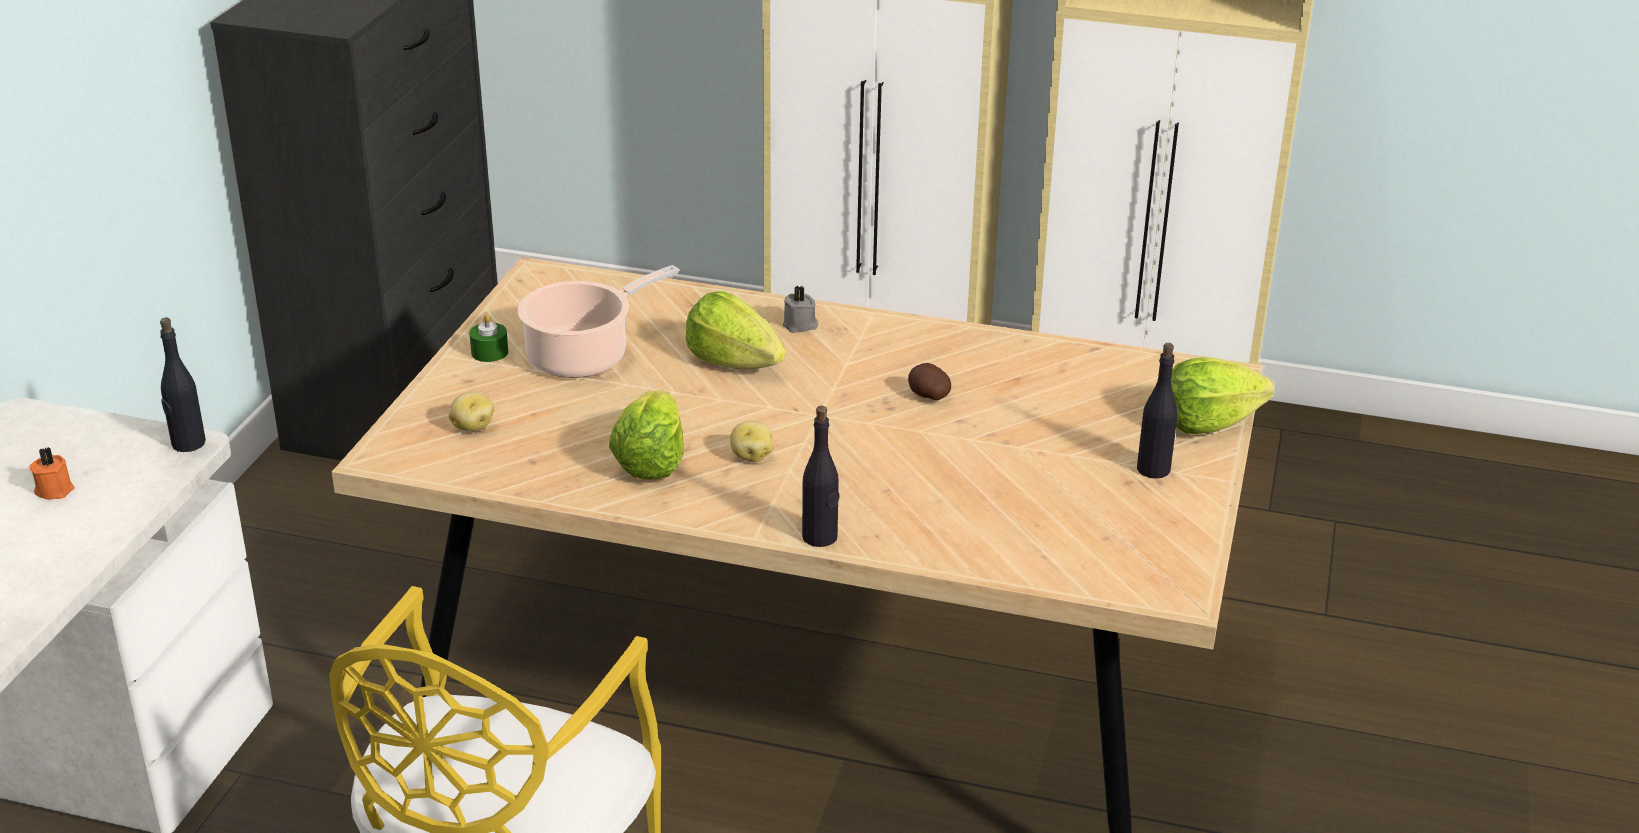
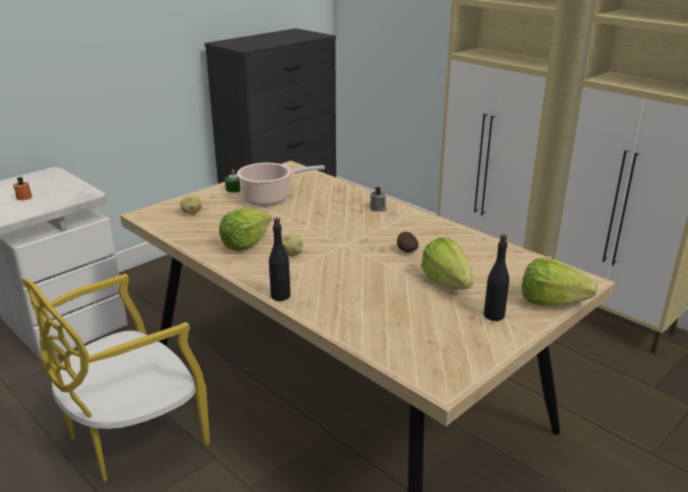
camera: 30 degrees right, 5 degrees down
black bottle [160,318,206,452] -> none
lettuce [686,291,786,369] -> lettuce moved to [421,238,473,290]

